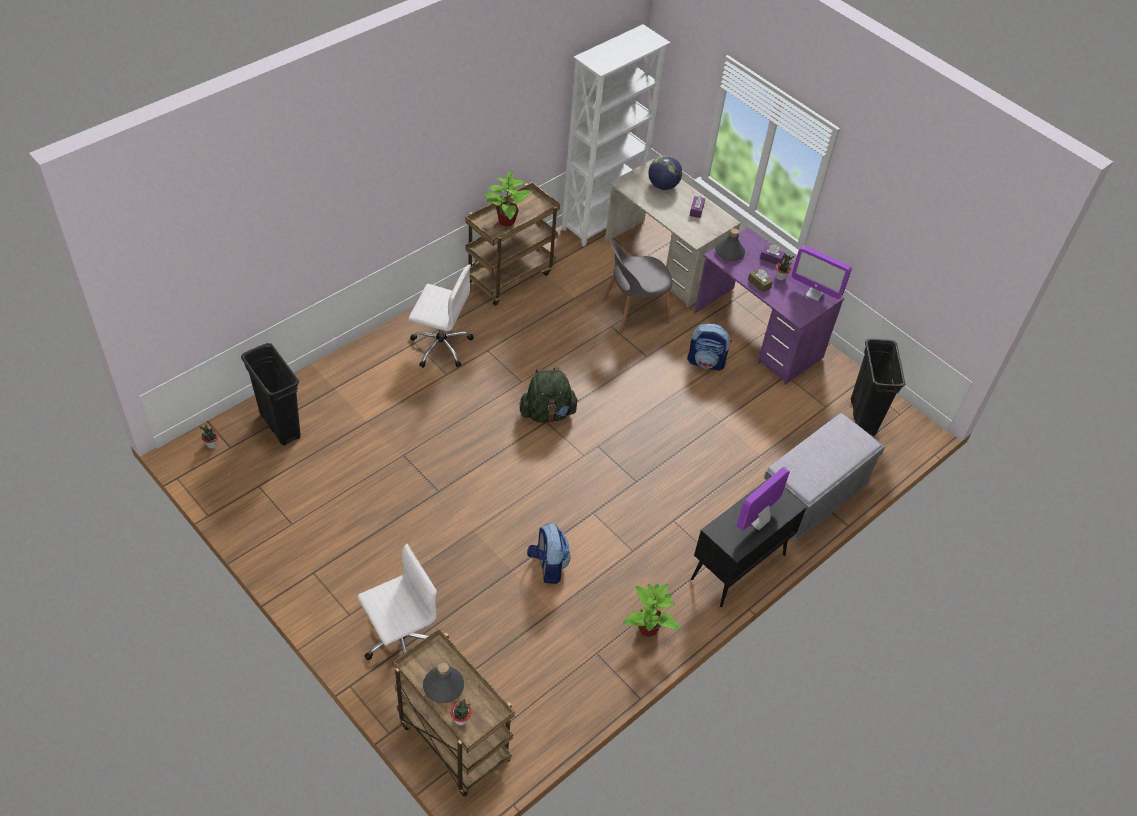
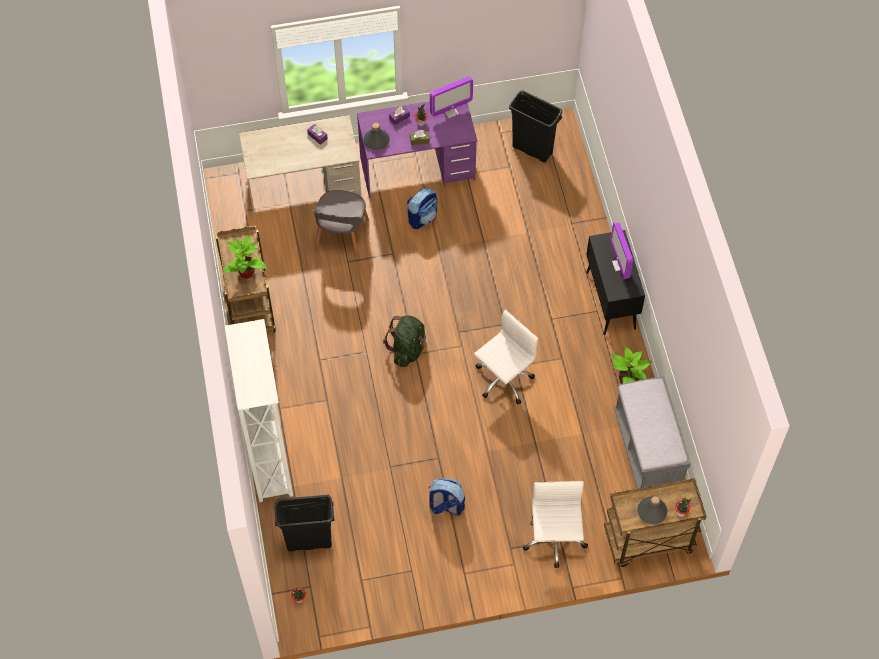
camera: 55 degrees left, 10 degrees up
white office chair [408,265,474,368] -> white office chair moved to [474,310,538,404]
backpack [527,523,571,584] -> backpack moved to [428,478,465,516]
white bookcase [562,24,671,247] -> white bookcase moved to [225,319,293,502]
globe [648,156,682,190] -> none
grey bench [764,413,885,542] -> grey bench moved to [614,376,691,489]

